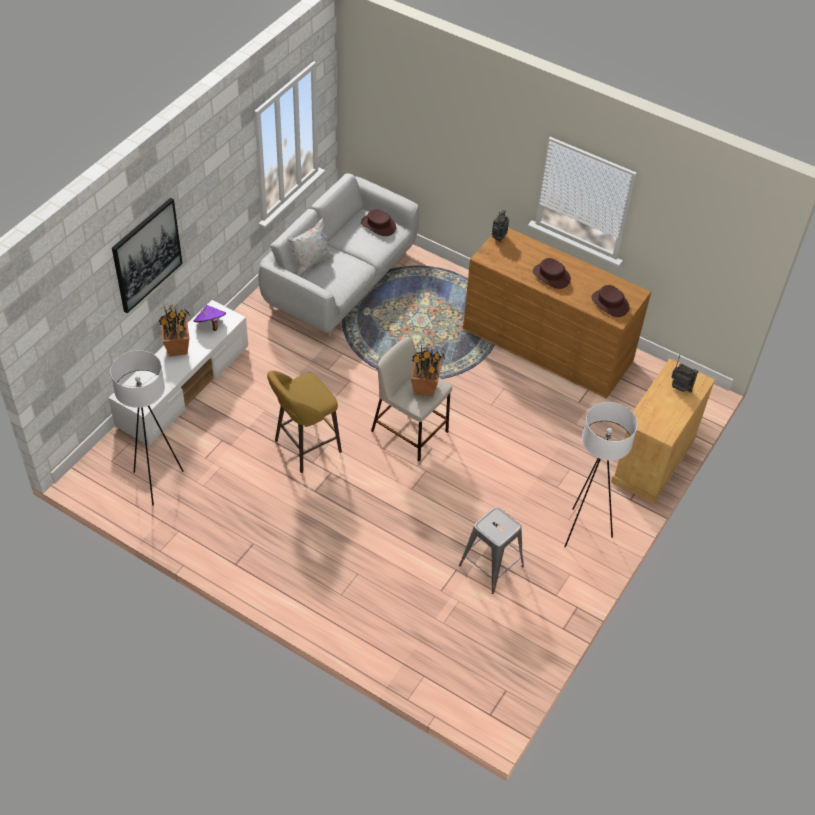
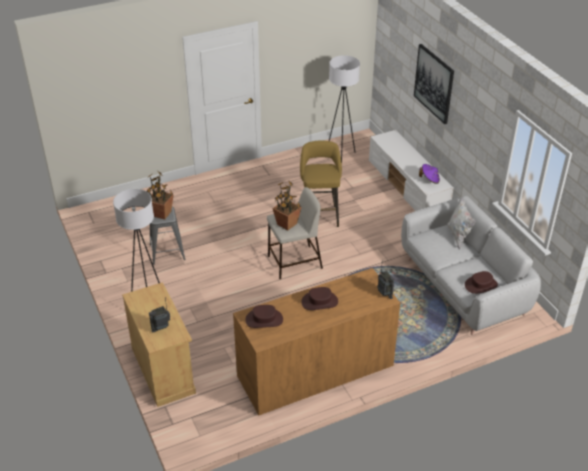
camera: 125 degrees right, 10 degrees down
potted plant [158,304,189,357] -> potted plant moved to [147,172,174,220]

